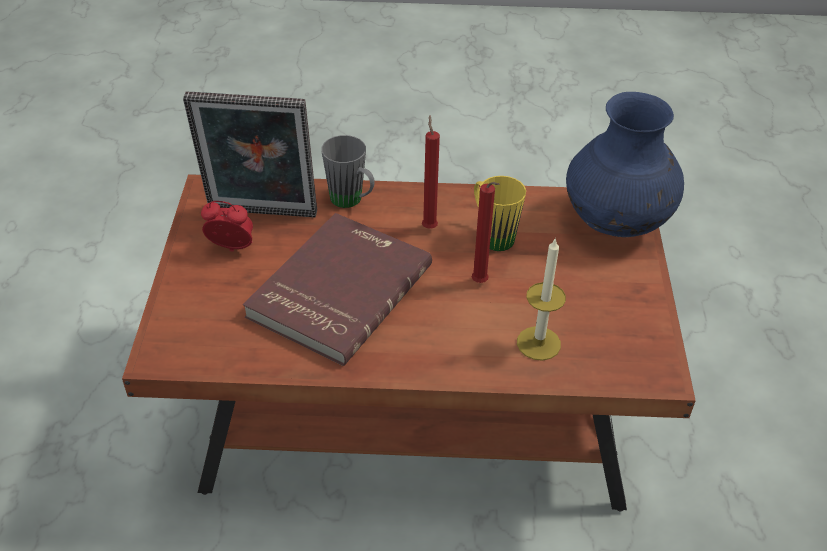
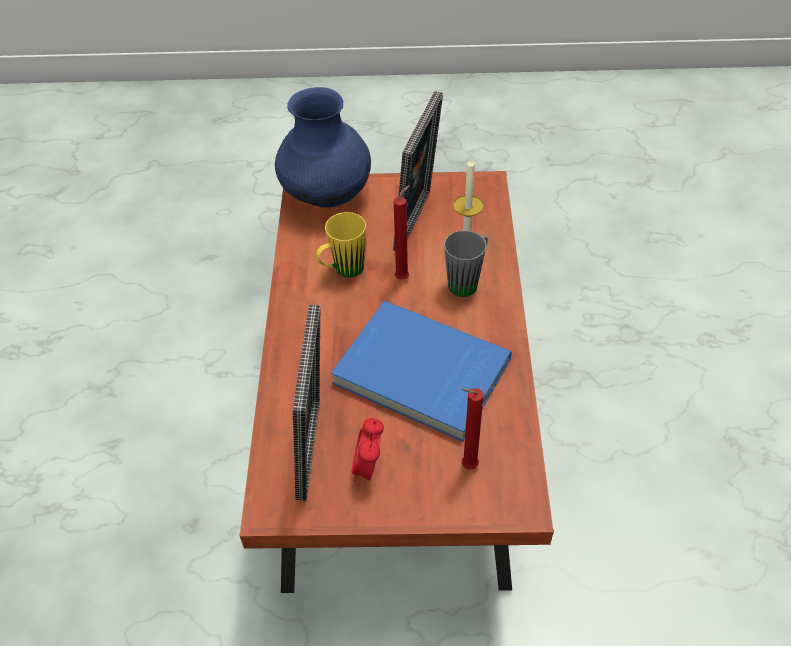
camera: 90 degrees left, 5 degrees up
red book [243,213,432,366] -> blue book [331,301,512,442]
grey mug [321,135,375,208] -> grey mug moved to [444,230,488,297]
red candle [422,115,440,229] -> red candle moved to [461,388,484,470]
none -> picture frame [393,91,443,251]

